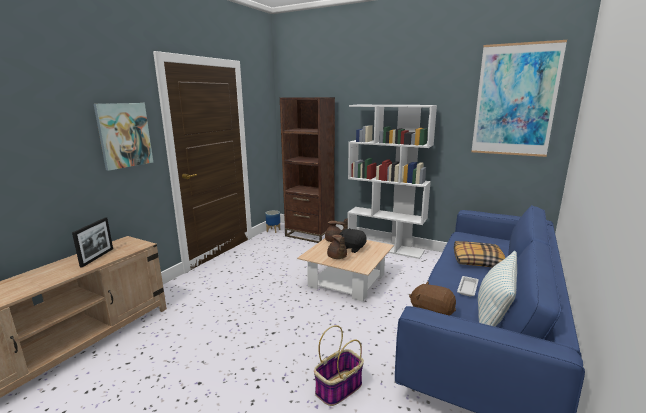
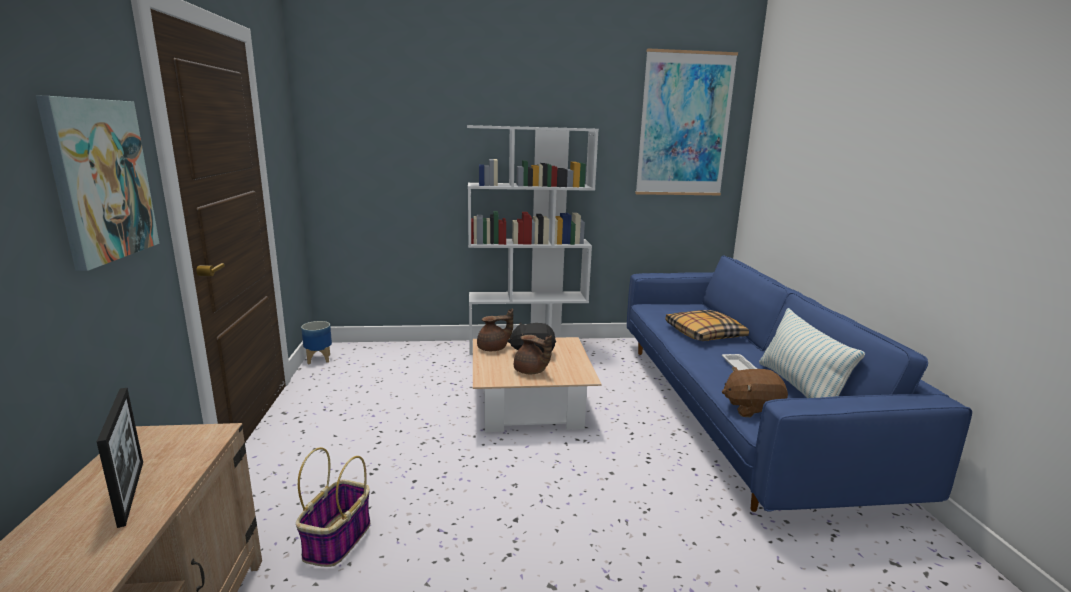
camera: 35 degrees left, 0 degrees up
brown bookcase [280,97,335,243] -> none
basket [314,325,364,406] -> basket moved to [296,447,370,567]

